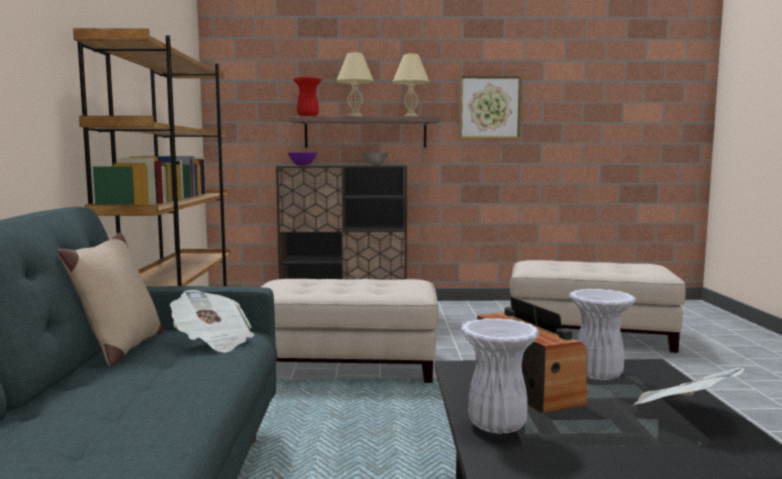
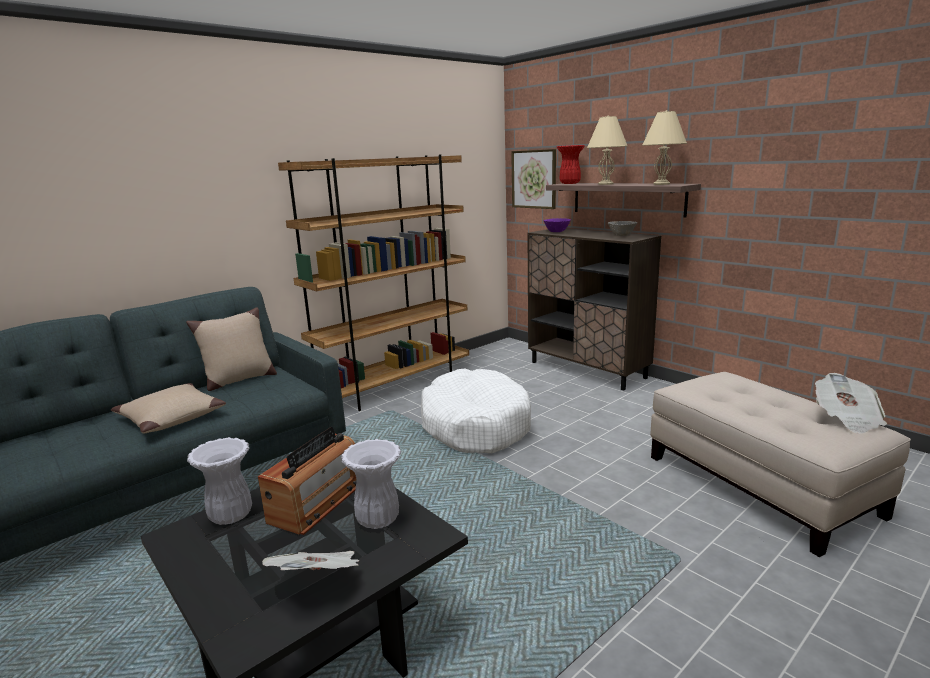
camera: 50 degrees right, 10 degrees up
newspaper [170,290,254,353] -> newspaper moved to [815,373,887,434]
beige ottoman [261,279,439,383] -> white dog bed [421,369,531,453]
picture [459,76,522,139] -> picture moved to [511,149,556,209]
none -> beige pillow [111,383,226,433]

